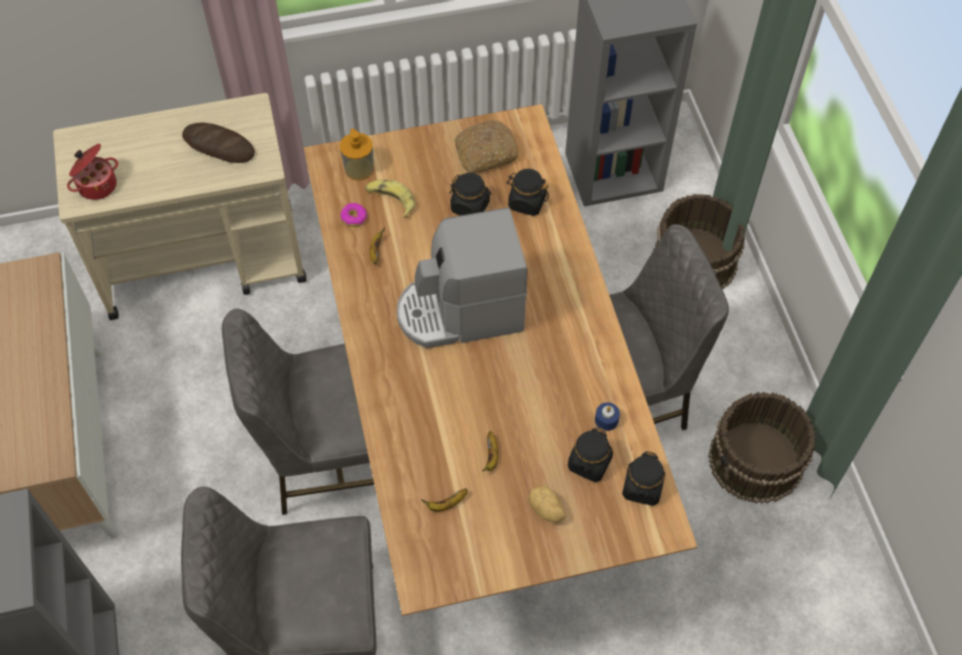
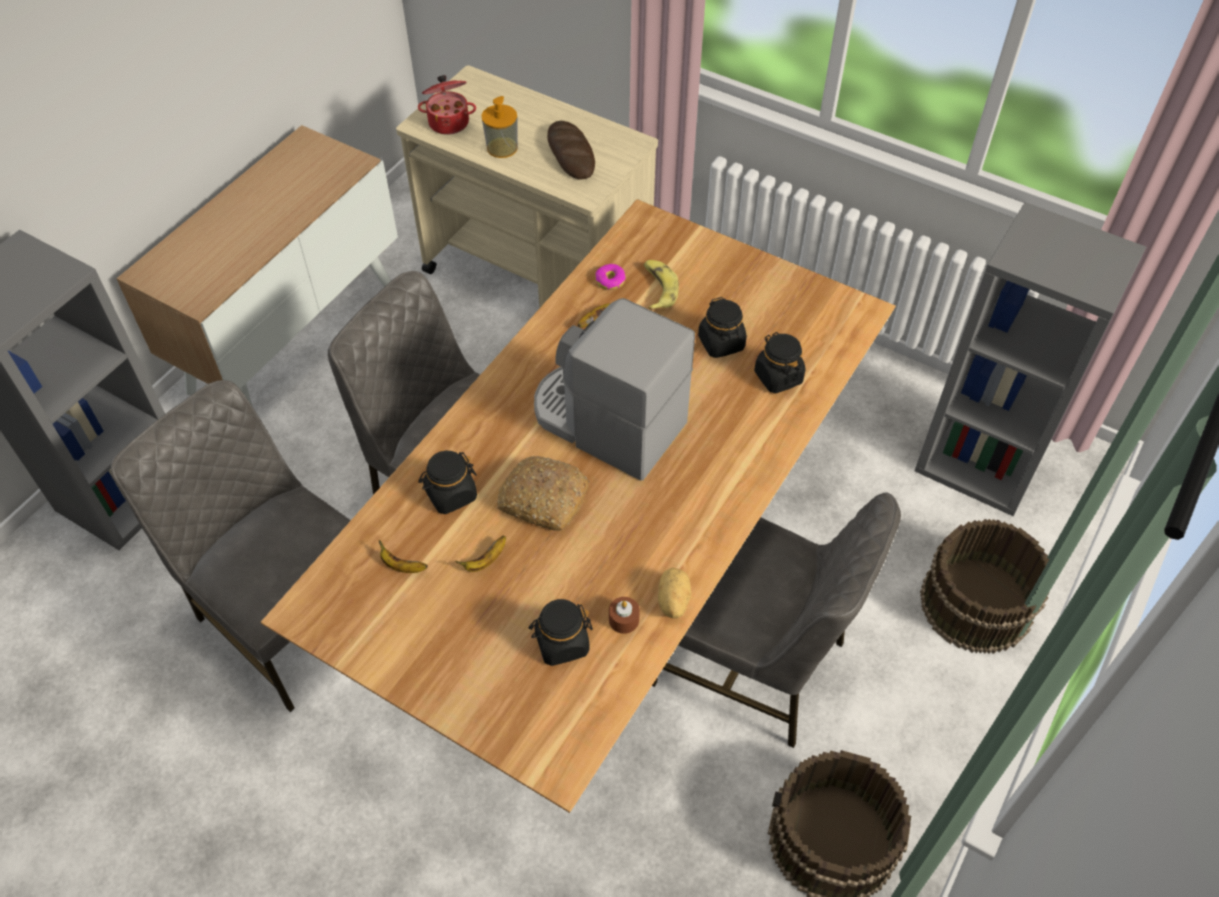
camera: 45 degrees right, 5 degrees down
soap dispenser [340,129,374,181] -> soap dispenser moved to [481,96,518,158]
bread [455,120,518,174] -> bread moved to [497,456,589,531]
potato [529,486,566,523] -> potato moved to [658,568,691,618]
blue candle [595,402,620,431] -> brown candle [609,597,640,634]
black jar [622,451,665,506] -> black jar moved to [418,451,477,514]

